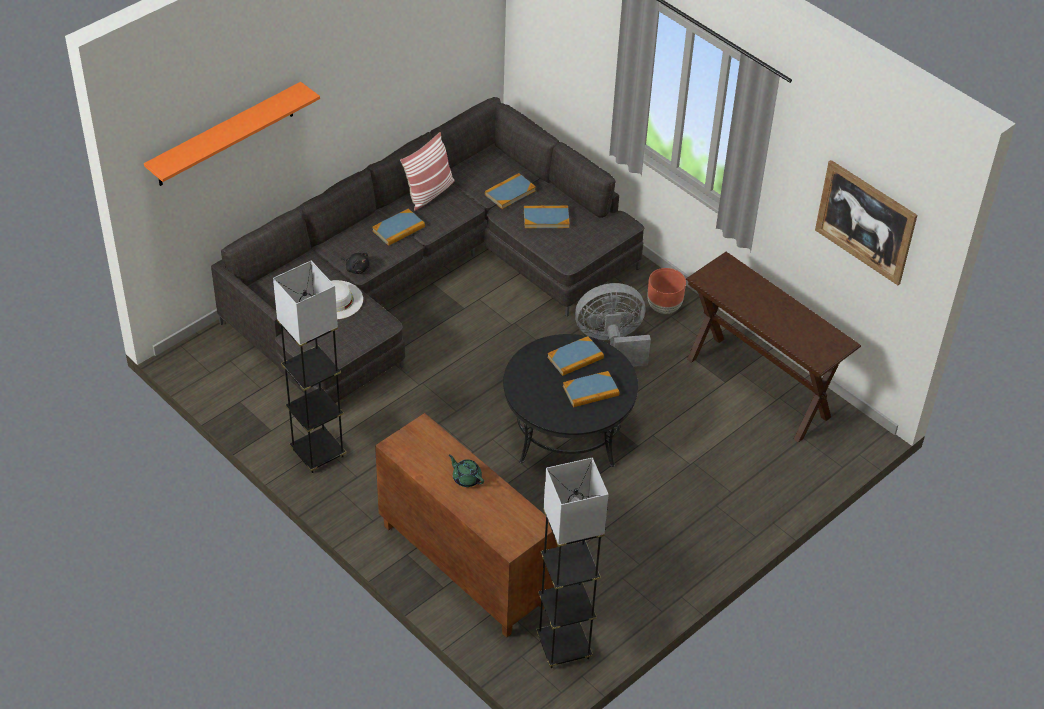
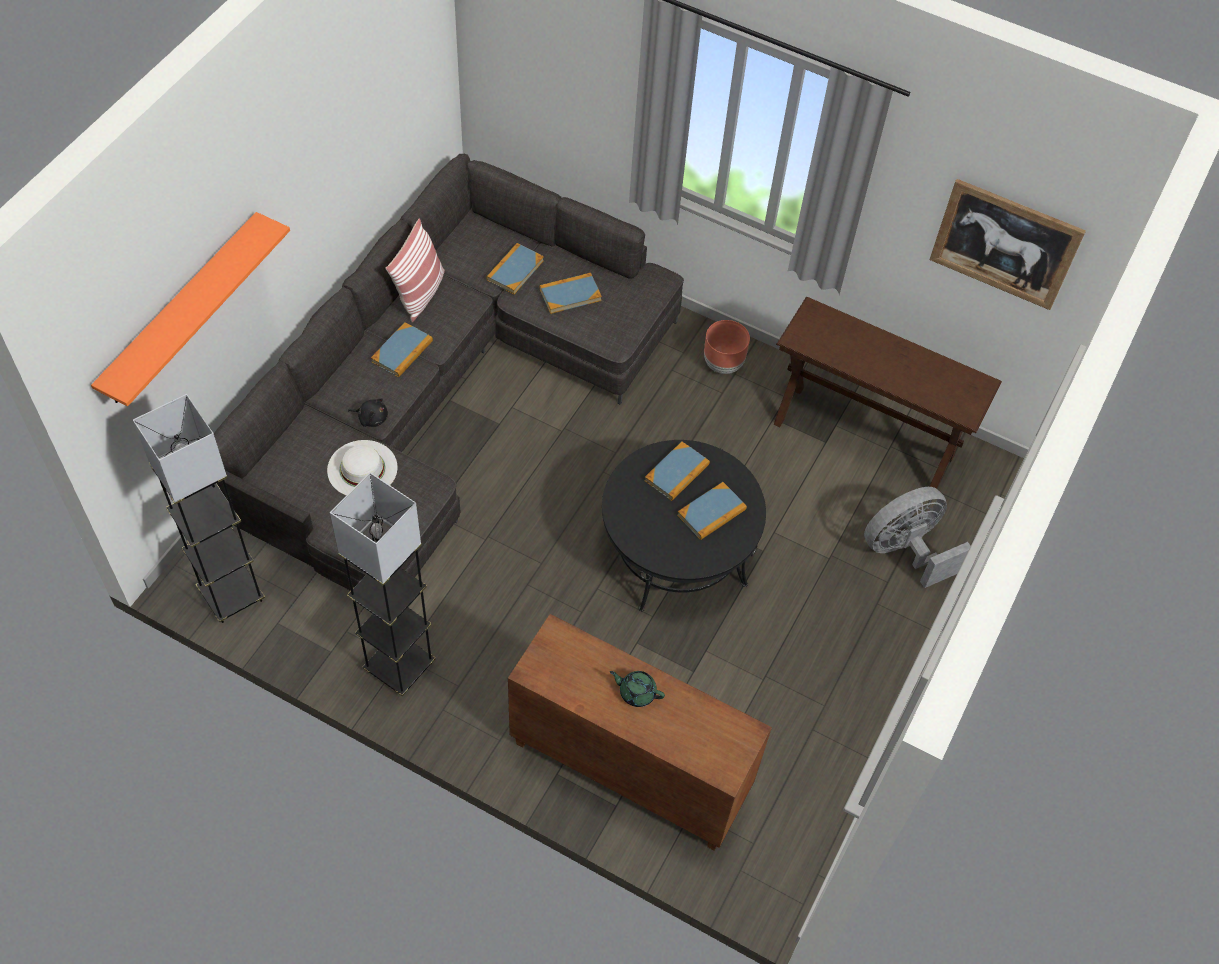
camera: 20 degrees left, 10 degrees up
grey floor lamp [536,458,609,668] -> grey floor lamp moved to [133,394,265,623]
grey fan [575,283,651,367] -> grey fan moved to [864,487,970,588]

